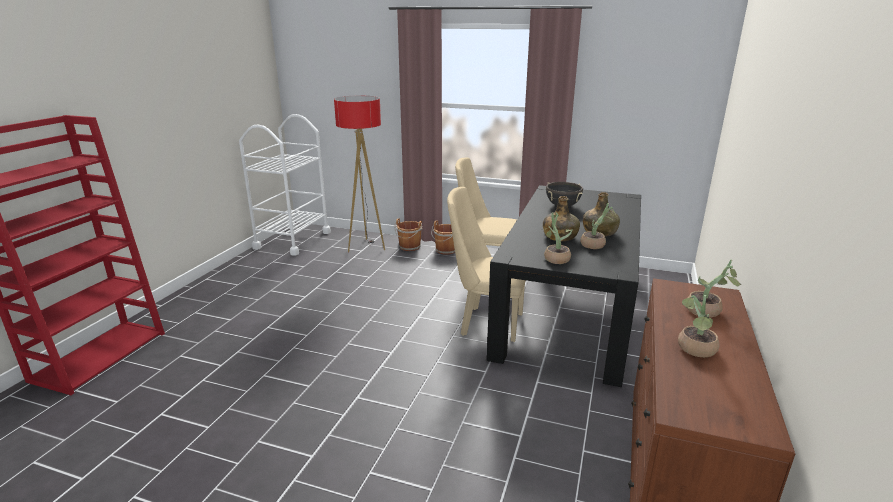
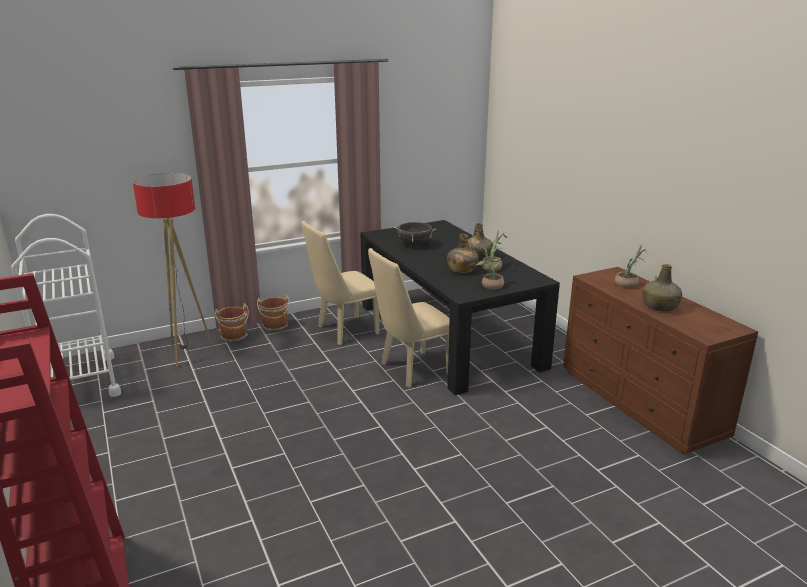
camera: 45 degrees left, 0 degrees up
potted plant [678,295,720,357] -> green bottle [642,264,682,311]

